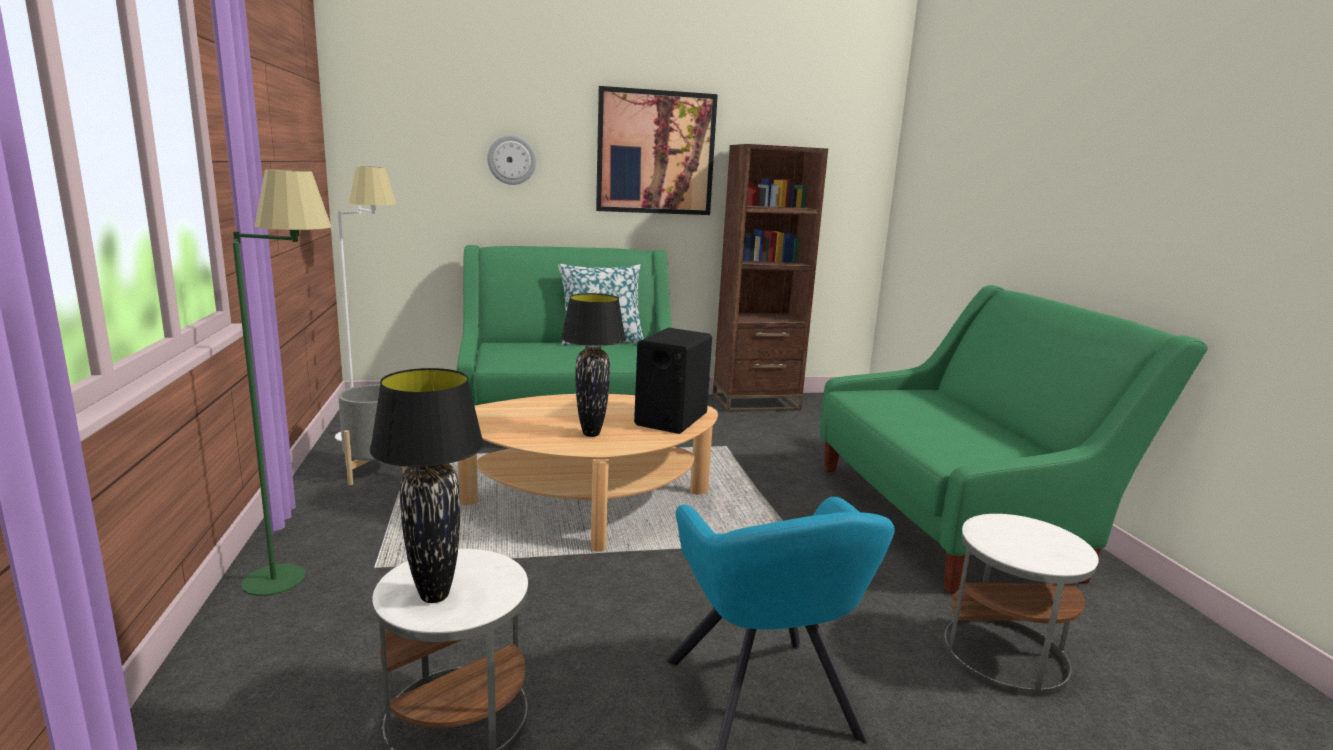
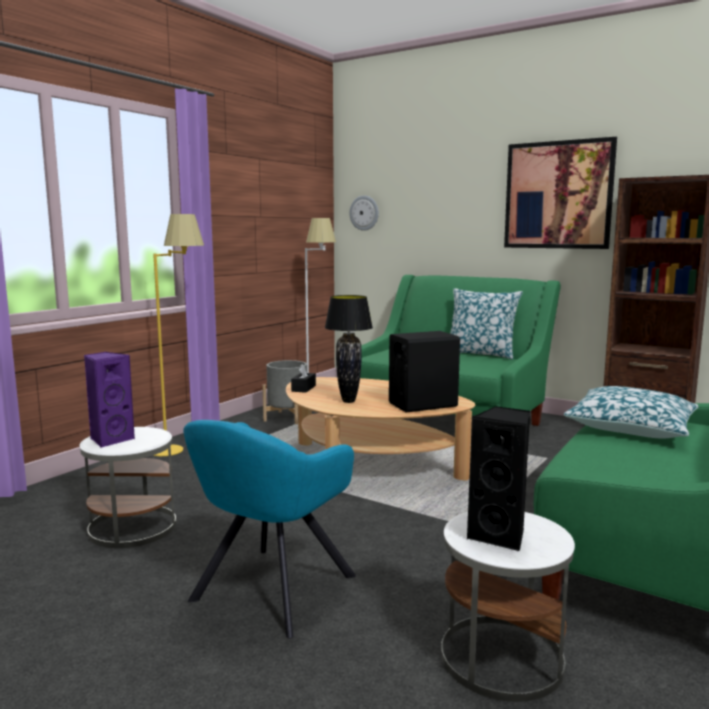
camera: 45 degrees right, 5 degrees down
green floor lamp [233,169,331,596] -> yellow floor lamp [153,214,204,456]
black table lamp [369,368,484,603] -> purple speaker [84,352,135,448]
wall clock [487,135,536,185] -> wall clock moved to [349,195,379,231]
none -> black tissue box [291,364,316,393]
none -> black speaker [467,406,530,551]
none -> pillow [564,386,698,439]

